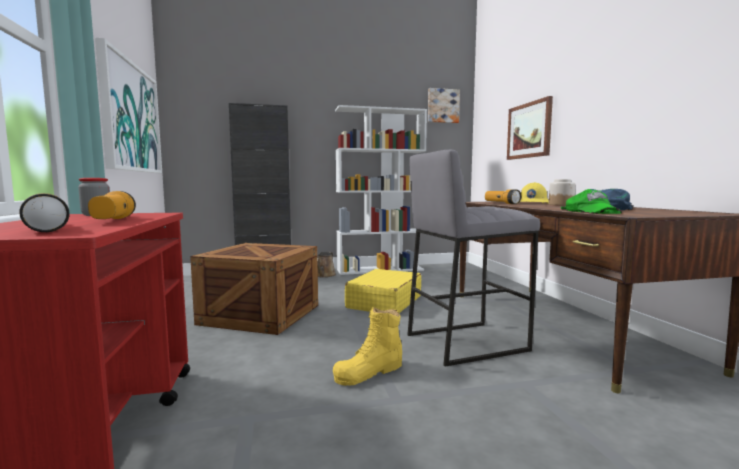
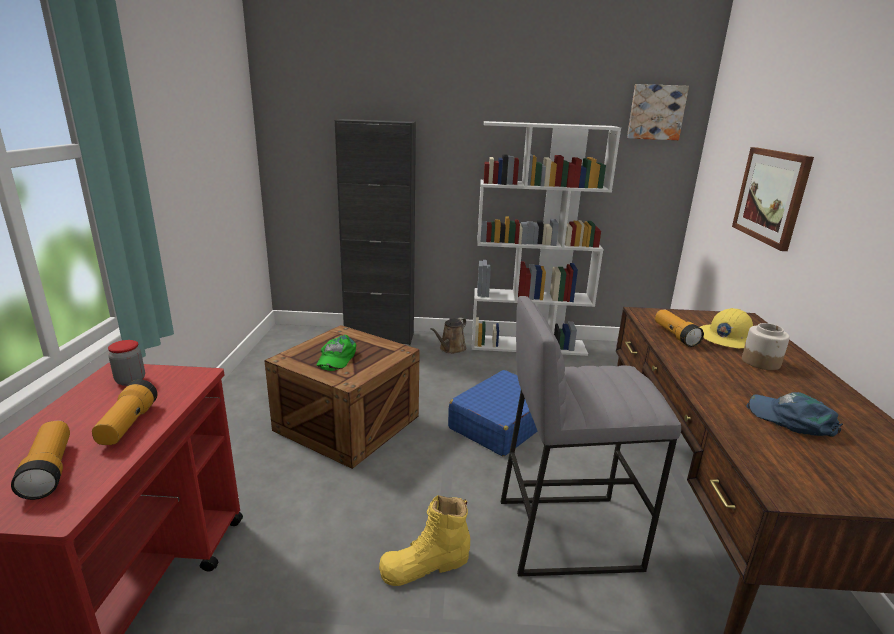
camera: 15 degrees right, 15 degrees up
picture [95,38,162,173] -> none
yellow suitcase [345,269,421,313] -> blue suitcase [448,370,538,456]
green cap [561,189,622,214] -> green cap moved to [317,335,357,371]

